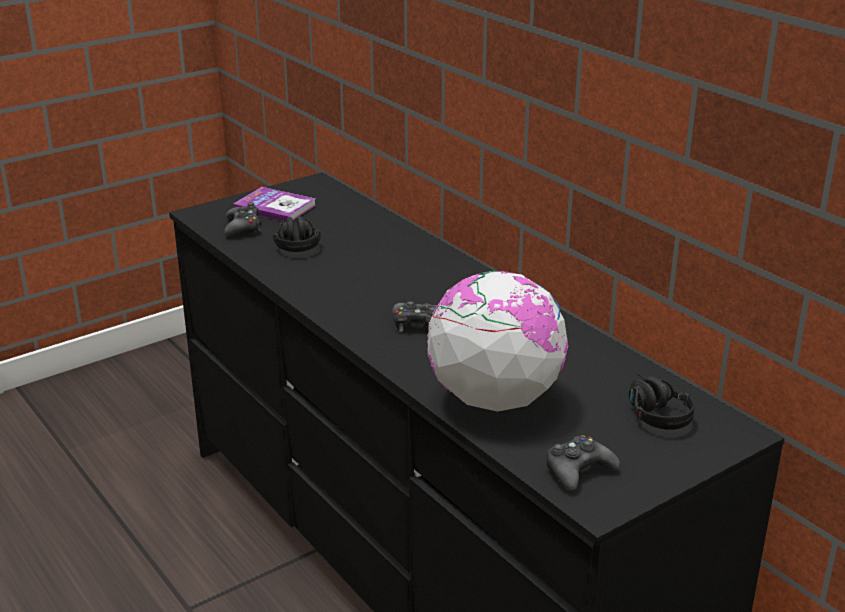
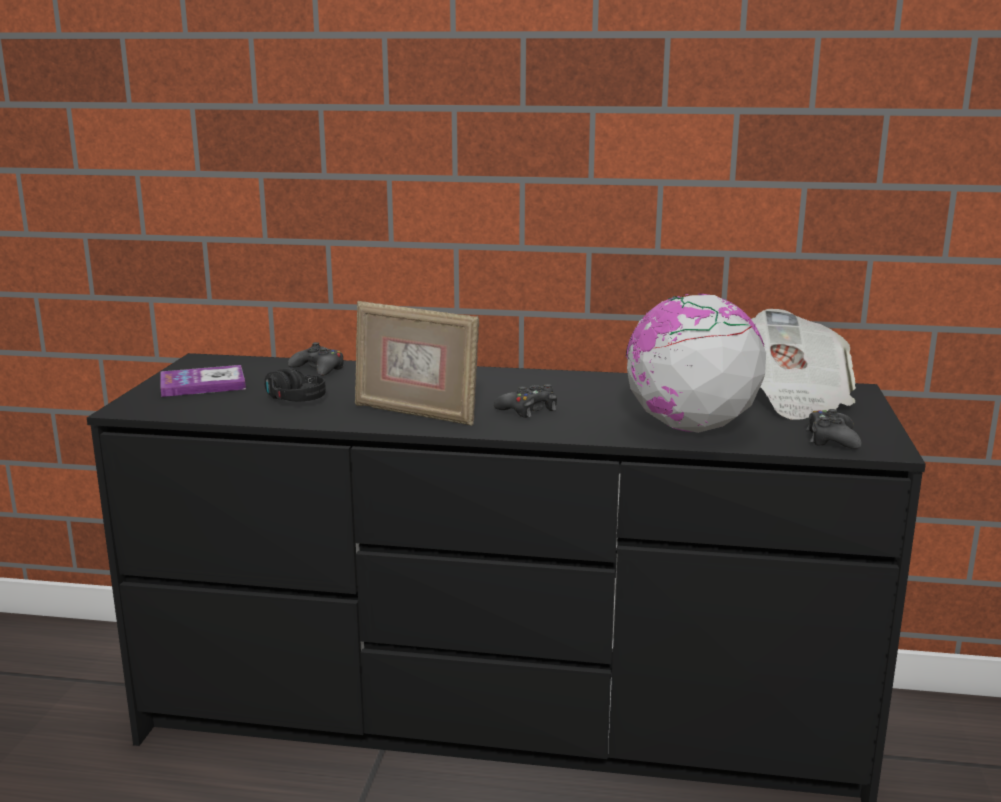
camera: 45 degrees left, 10 degrees down
black game controller [224,203,261,236] -> black game controller moved to [288,342,344,376]
black headphones [629,373,695,430] -> newspaper [751,309,856,420]
none -> picture frame [355,301,479,426]

